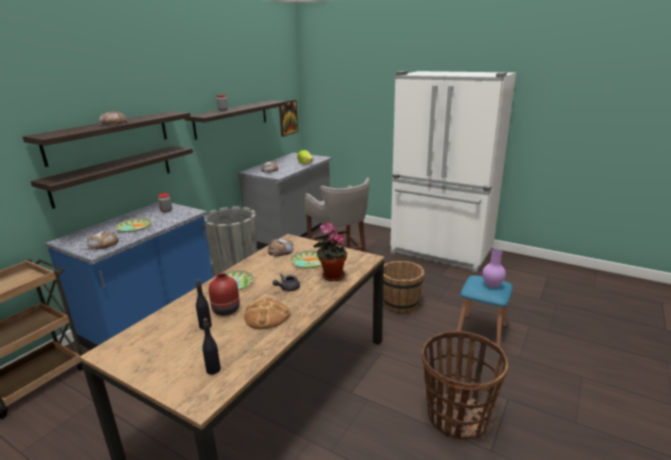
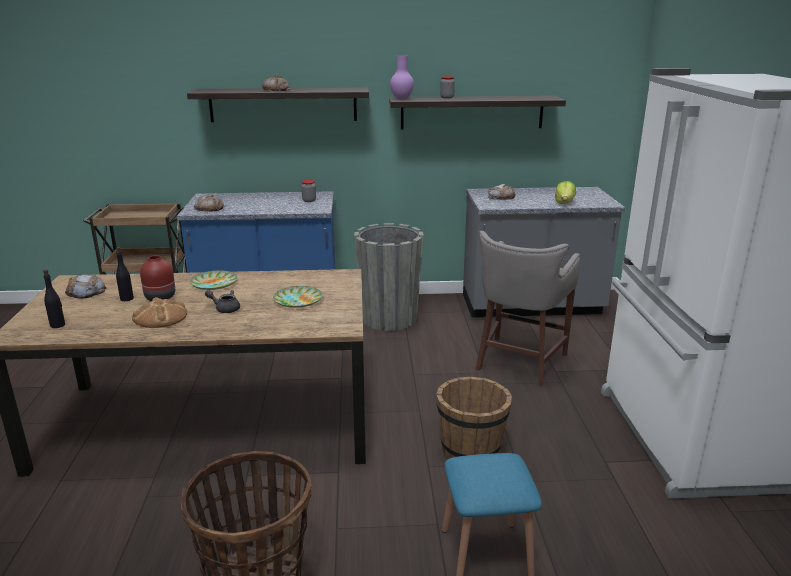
camera: 55 degrees right, 0 degrees up
shelf [31,146,193,209] -> none
plate [115,218,151,232] -> none
bread [268,238,293,257] -> bread moved to [65,274,106,299]
picture [279,100,298,137] -> none
potted plant [313,222,347,281] -> none
purple vase [482,249,506,288] -> purple vase moved to [390,55,414,100]

